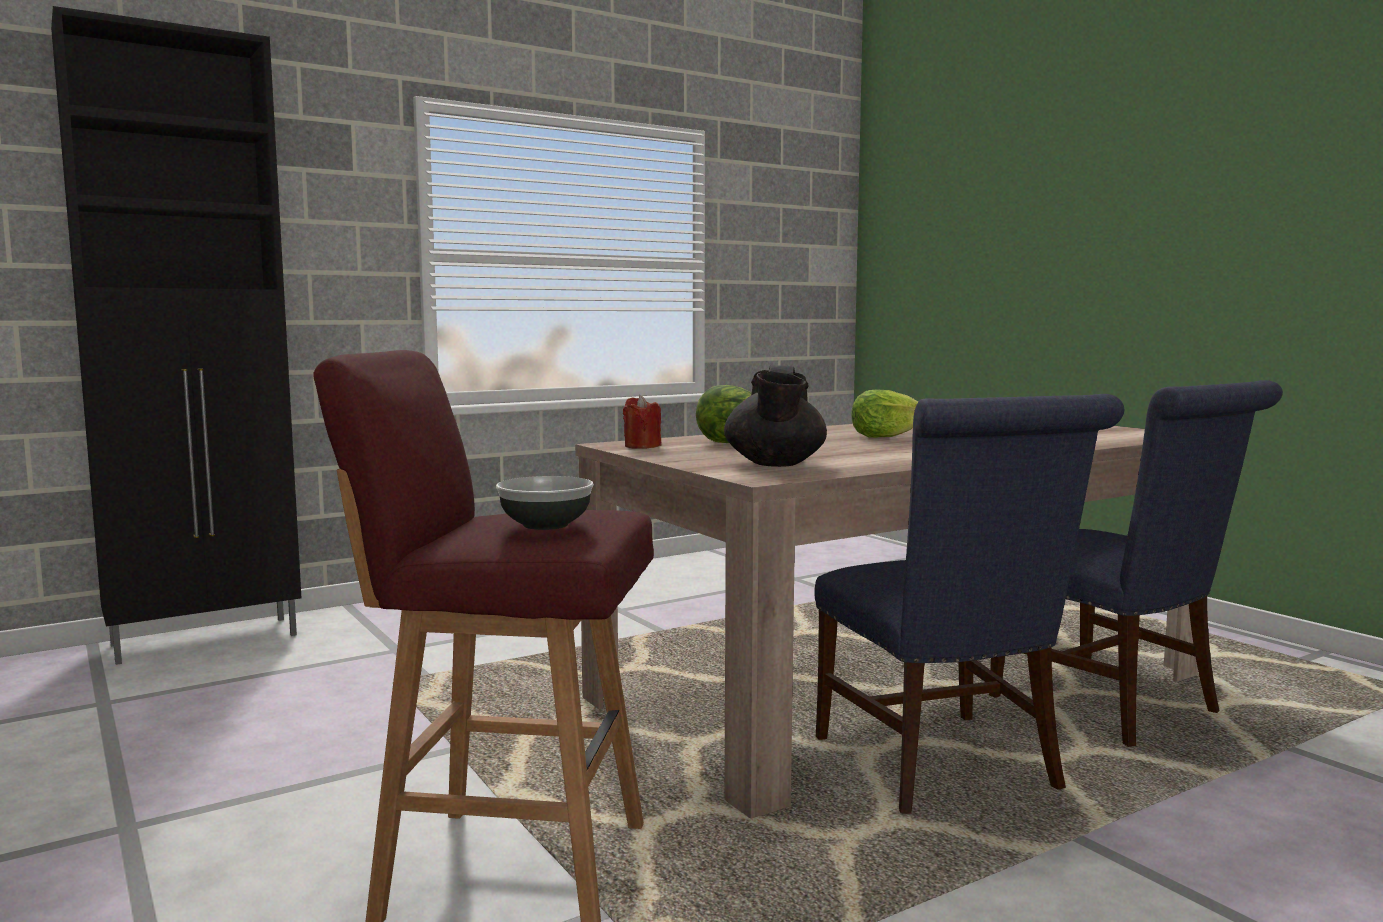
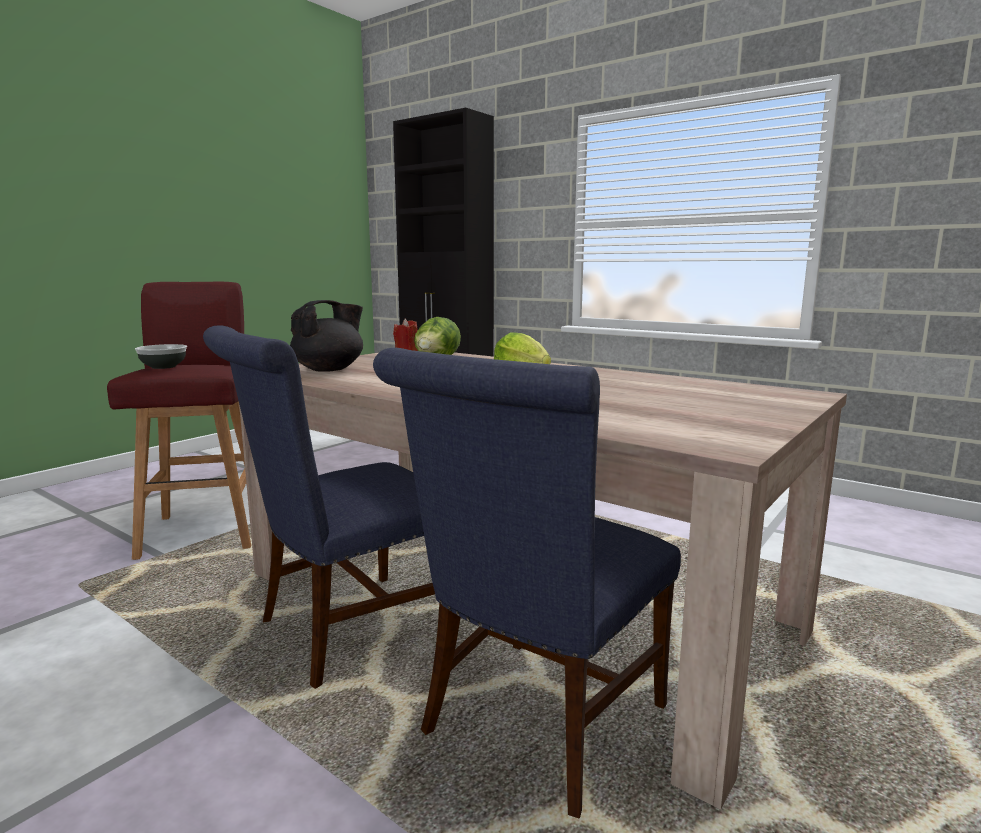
camera: 70 degrees right, 5 degrees up
black teapot [724,365,827,467] -> black teapot turned 150 degrees clockwise [290,300,363,372]

